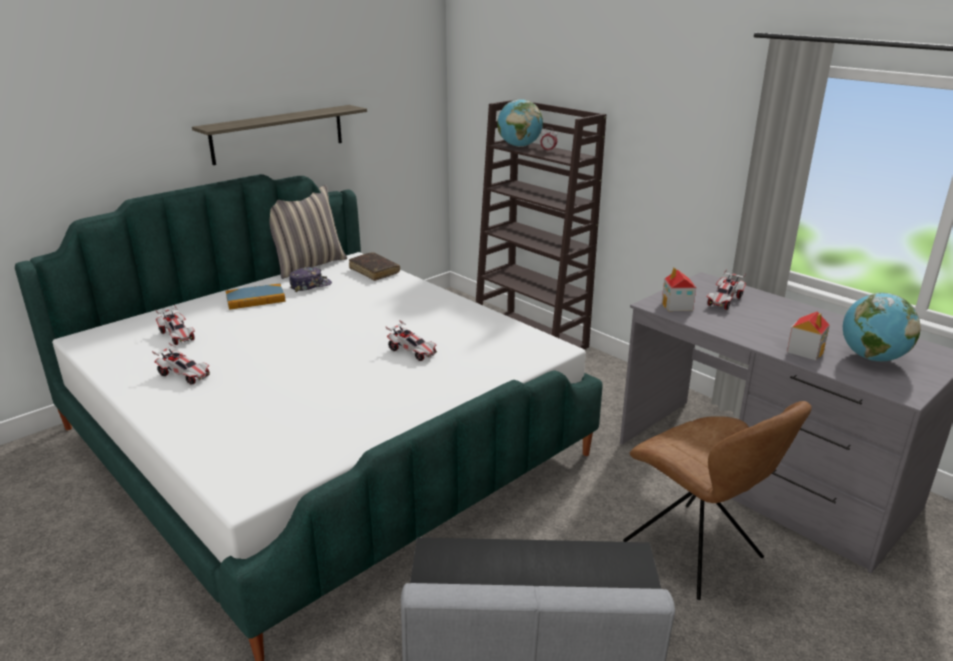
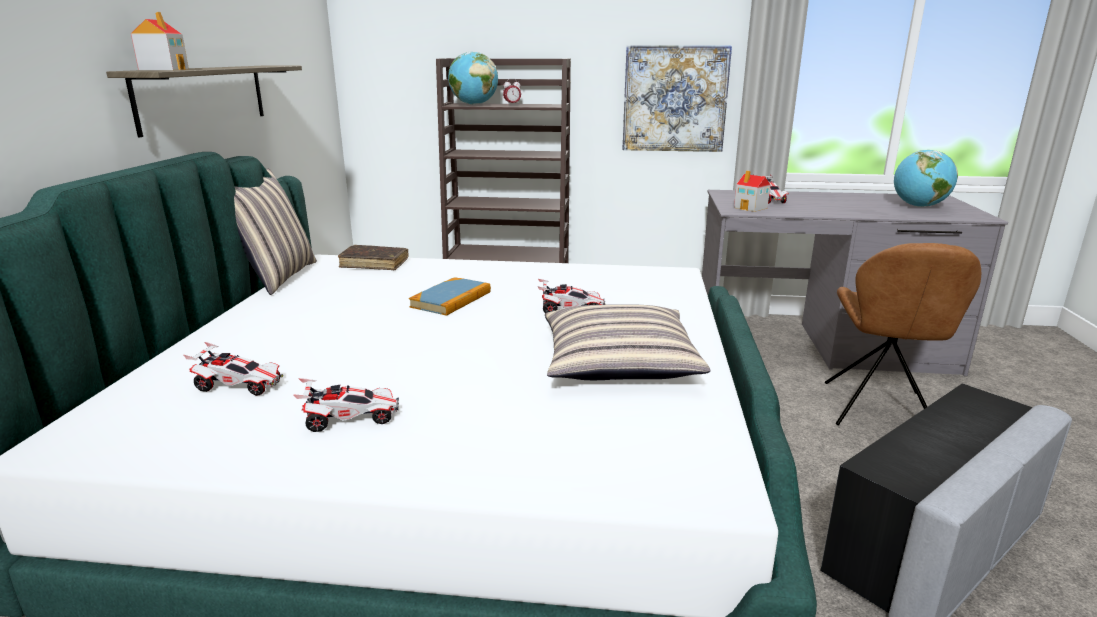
camera: 40 degrees left, 5 degrees down
book [226,284,286,310] -> book moved to [409,277,491,316]
cap [289,267,332,292] -> none
brown chair [623,401,812,600] -> brown chair turned 90 degrees clockwise [825,243,981,425]
toy house [787,311,830,360] -> toy house moved to [131,12,189,70]
none -> pillow [545,304,711,380]
none -> picture [622,45,732,152]

